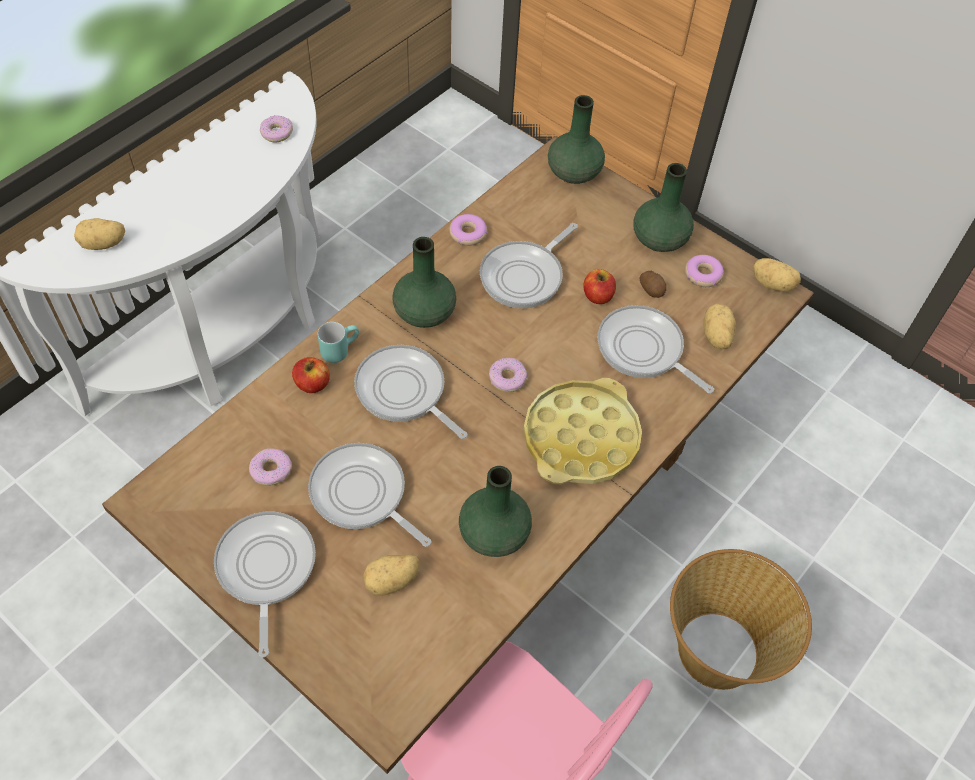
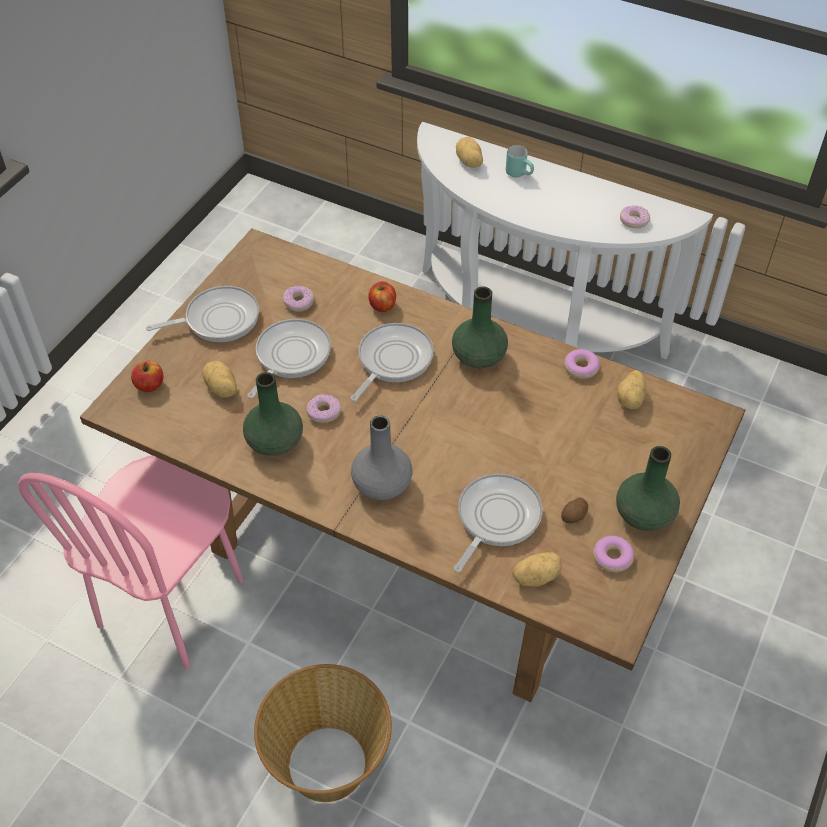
camera: 80 degrees right, 5 degrees down
turquoise mug [318,322,359,363] -> turquoise mug moved to [506,145,534,178]
frying pan [480,223,578,308] -> none
donut [489,358,527,392] -> donut moved to [306,394,342,423]
yellow tray [524,378,642,484] -> grey vase [351,415,412,500]
green vase [548,95,605,184] -> none
apple [583,269,616,304] -> apple moved to [131,361,163,392]
potato [753,258,801,292] -> potato moved to [617,370,646,409]

